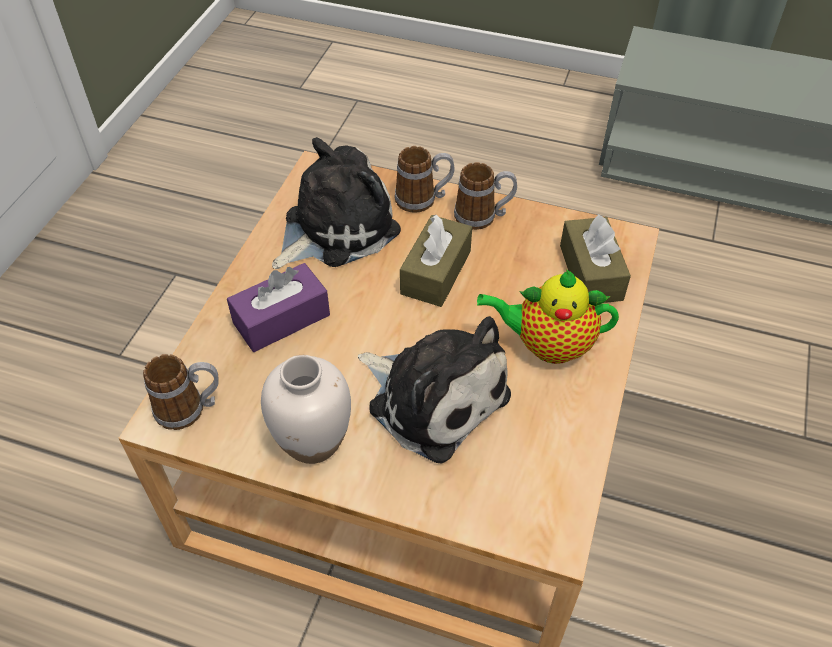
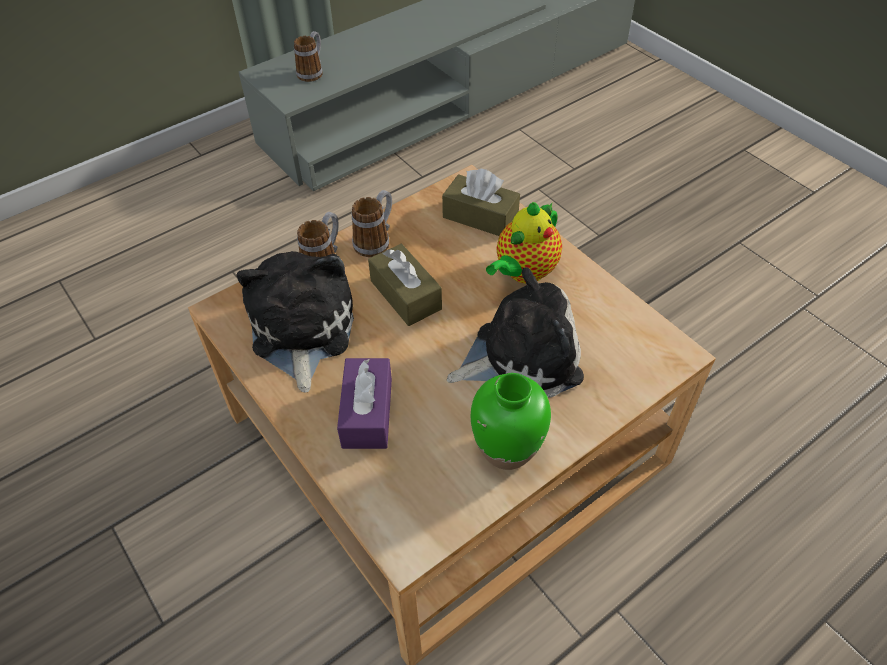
camera: 55 degrees left, 0 degrees up
mug [143,354,219,430] -> mug moved to [294,31,323,82]
white vase [261,355,351,464] -> green vase [471,373,551,470]

